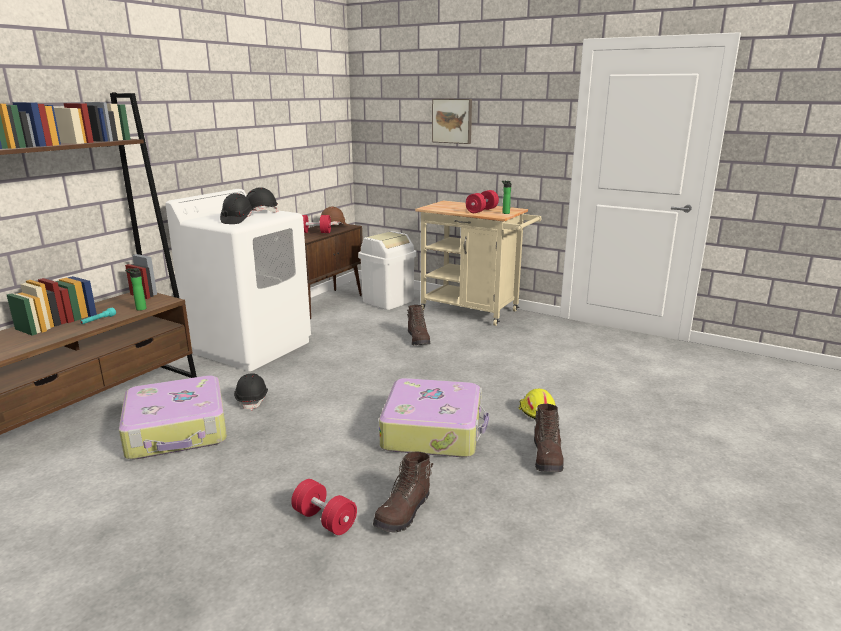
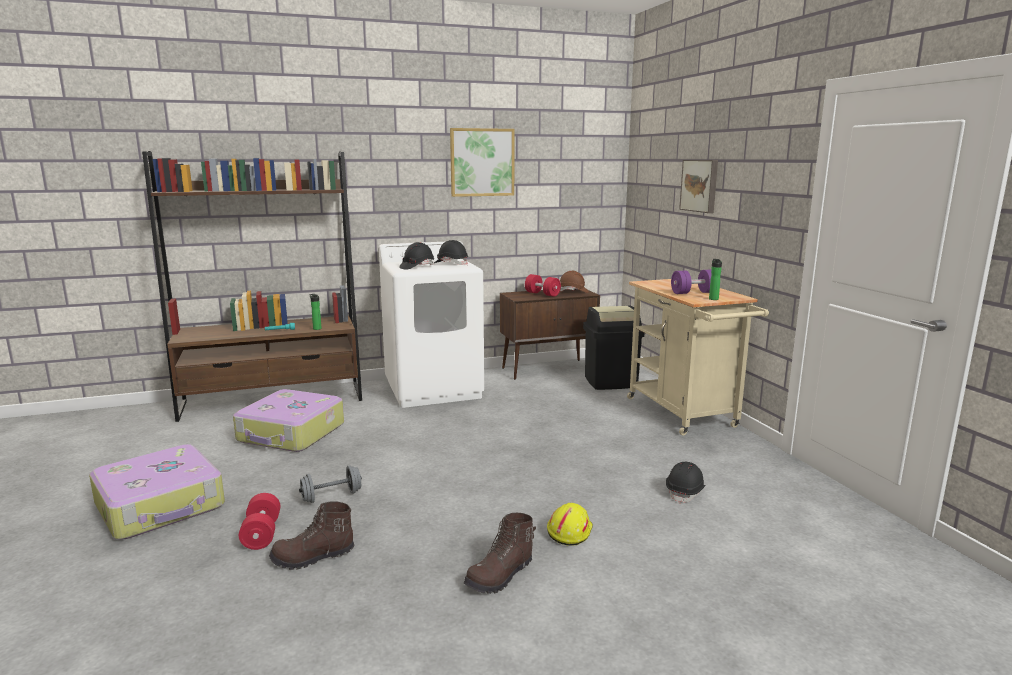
camera: 40 degrees right, 5 degrees down
black hard hat [234,373,268,410] -> black hard hat moved to [666,462,706,504]
white trash can [358,231,417,310] -> black trash can [583,306,645,390]
suitcase [379,378,489,457] -> suitcase moved to [89,444,225,539]
brown boot [407,305,430,345] -> none
red dumbbell [466,190,499,213] -> purple dumbbell [671,269,711,294]
none -> grey dumbbell [299,465,362,503]
none -> picture [450,128,515,197]

